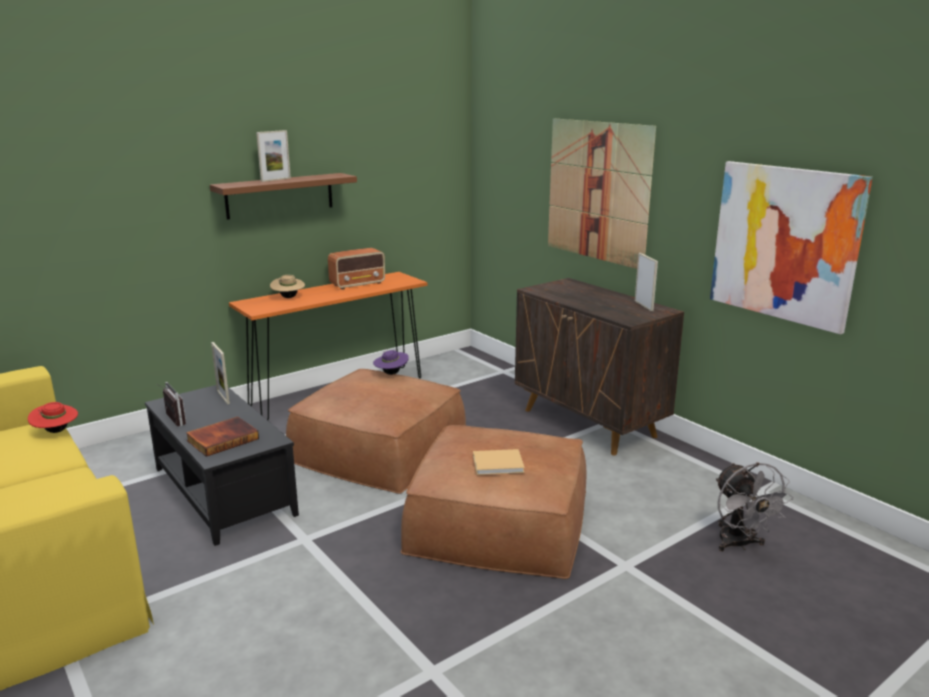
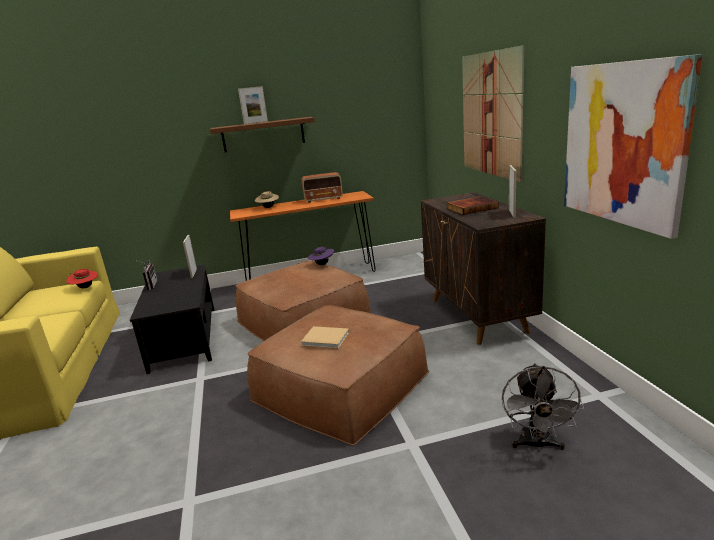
camera: 25 degrees right, 0 degrees up
book [186,416,259,457] -> book moved to [447,196,498,215]

